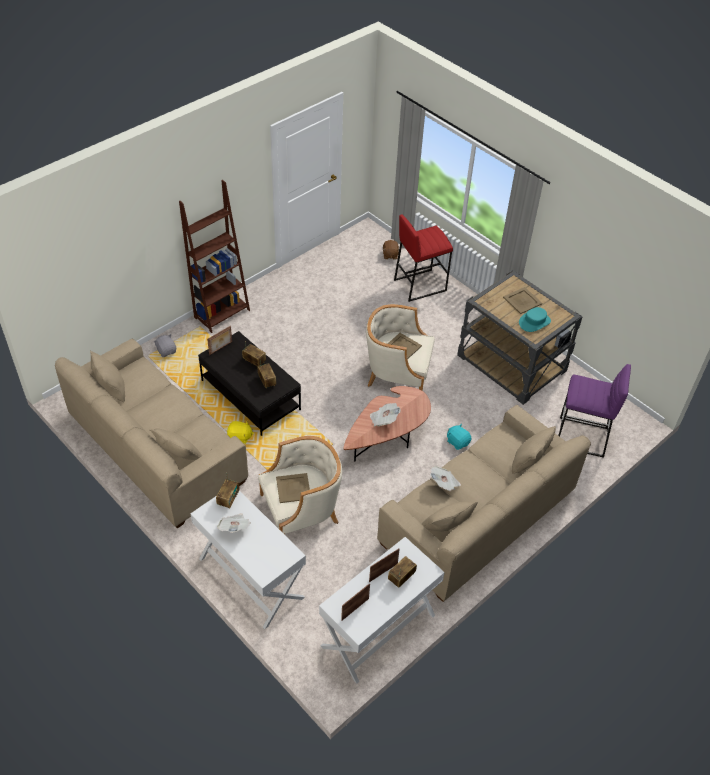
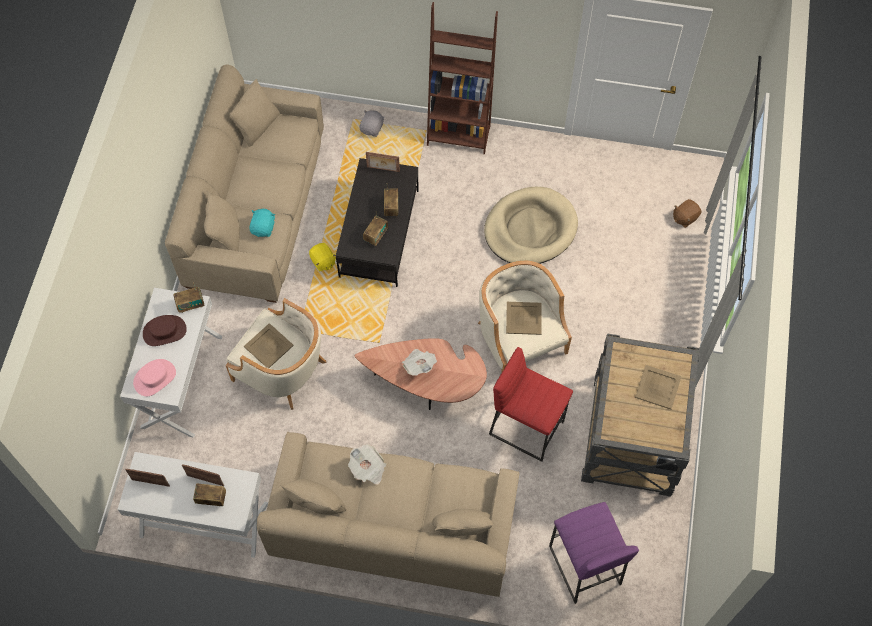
camera: 55 degrees right, 15 degrees up
newspaper [217,513,251,533] -> brown hat [143,315,187,346]
red stool [394,215,453,302] -> red stool moved to [489,347,573,462]
turquoise plush toy [447,424,472,450] -> turquoise plush toy moved to [249,209,275,237]
turquoise hat [519,307,551,332] -> none
none -> pink hat [133,359,176,396]
none -> beige dog bed [484,187,578,264]

